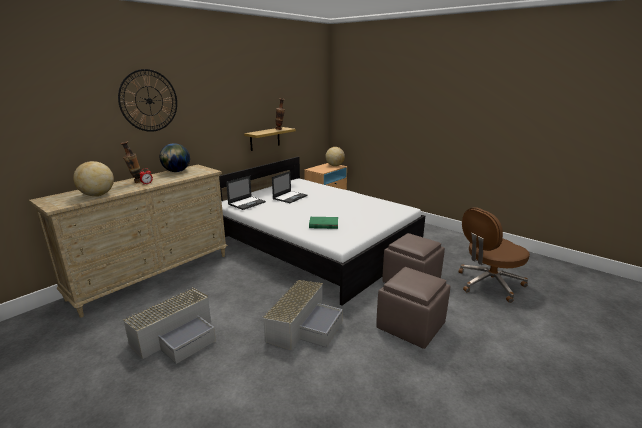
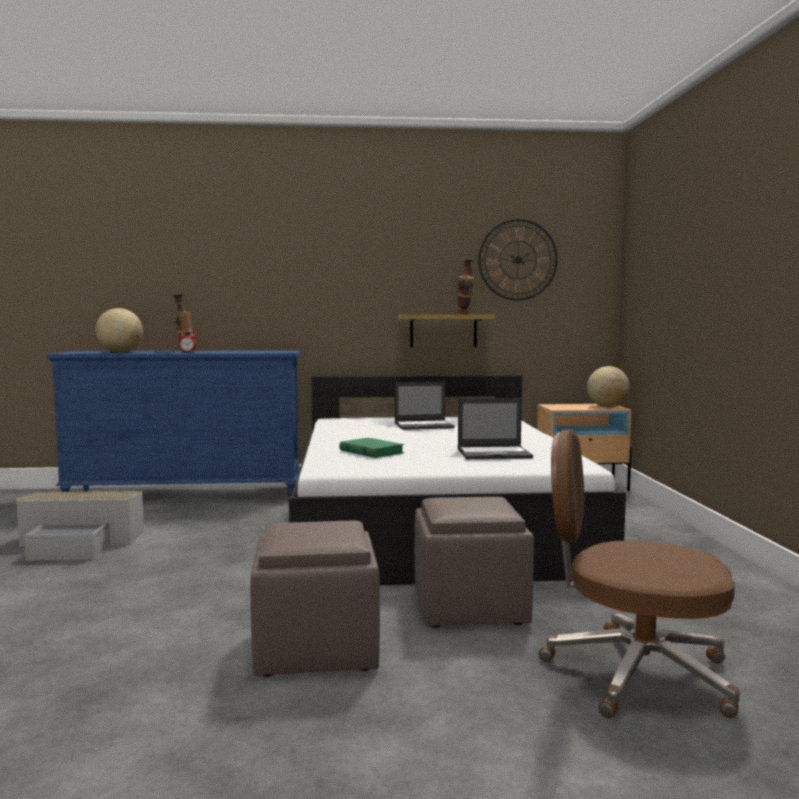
camera: 45 degrees right, 15 degrees down
beige dresser [29,165,228,318] -> blue dresser [47,350,301,499]
wall clock [118,69,177,132] -> wall clock moved to [478,219,558,301]
globe [160,143,190,172] -> none
laptop [226,176,266,210] -> laptop moved to [458,398,533,459]
grey storage box [263,280,343,350] -> none

